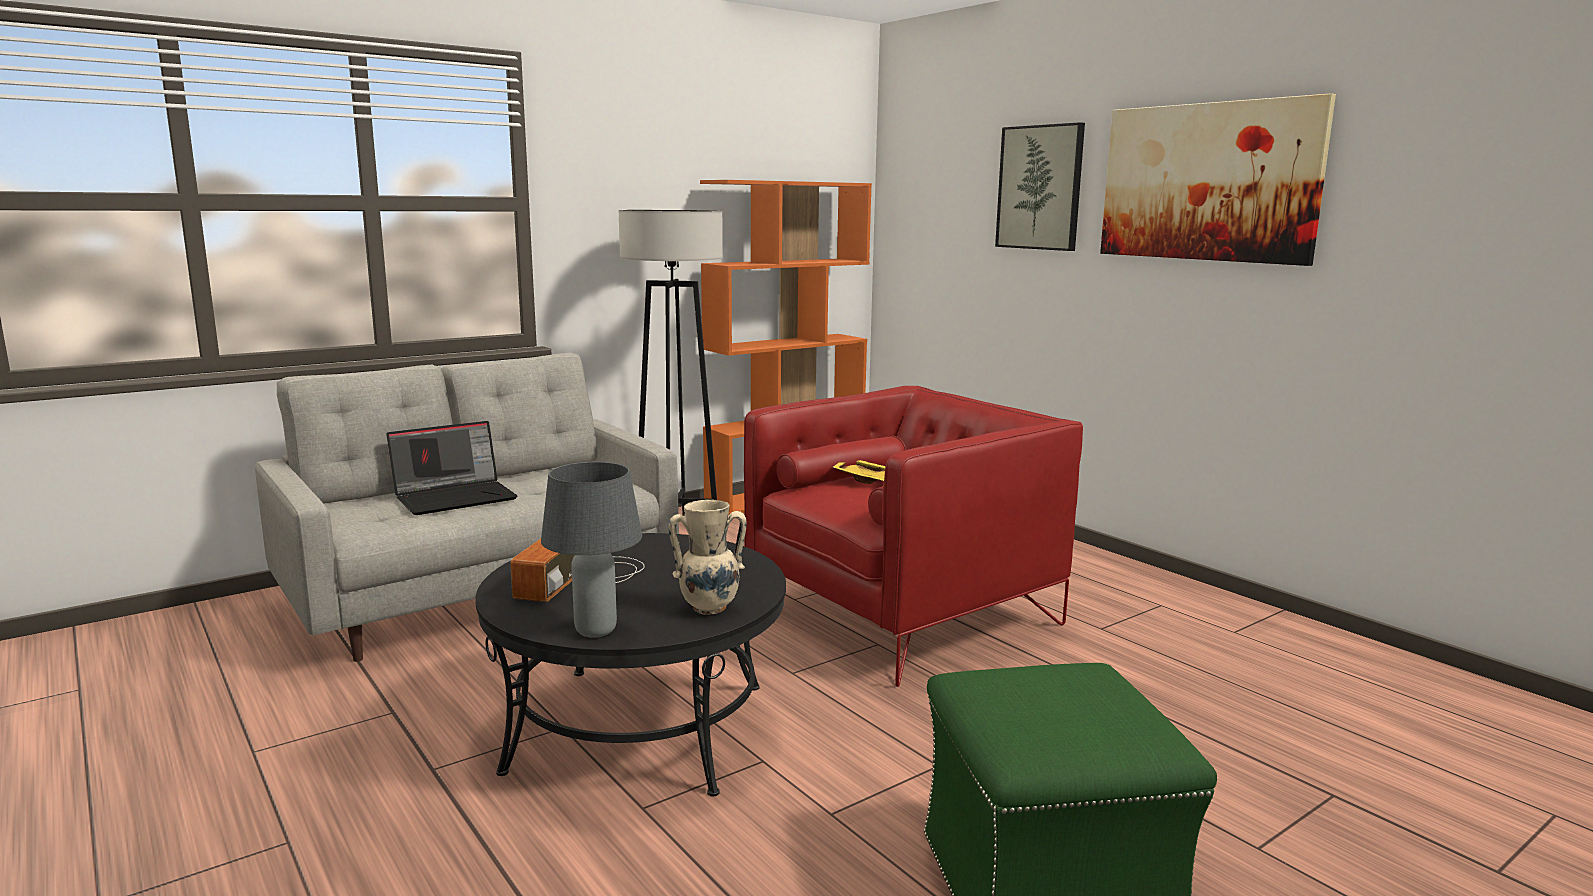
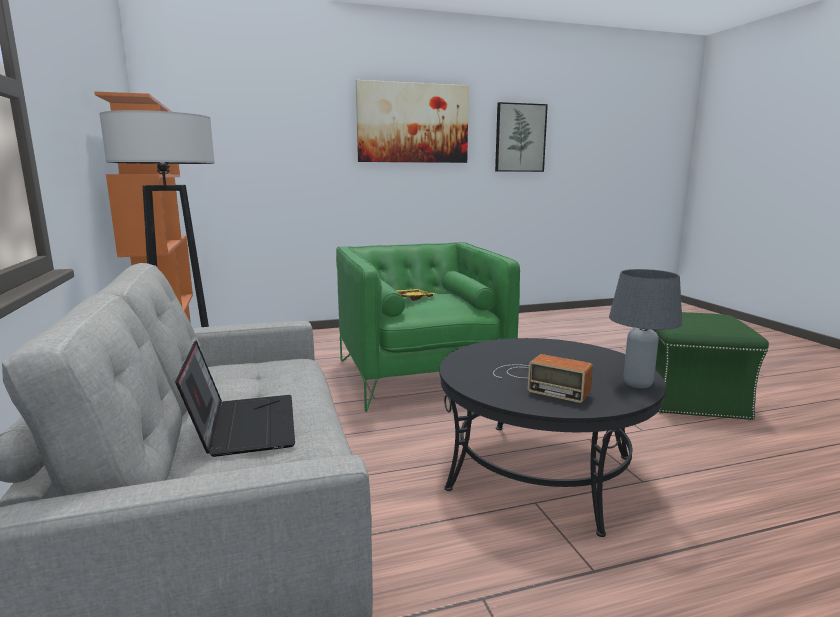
camera: 70 degrees left, 0 degrees up
beige vase [669,499,747,615] -> none
red armchair [744,386,1083,687] -> green armchair [336,242,520,412]
picture [995,122,1085,251] -> picture moved to [495,102,548,172]

